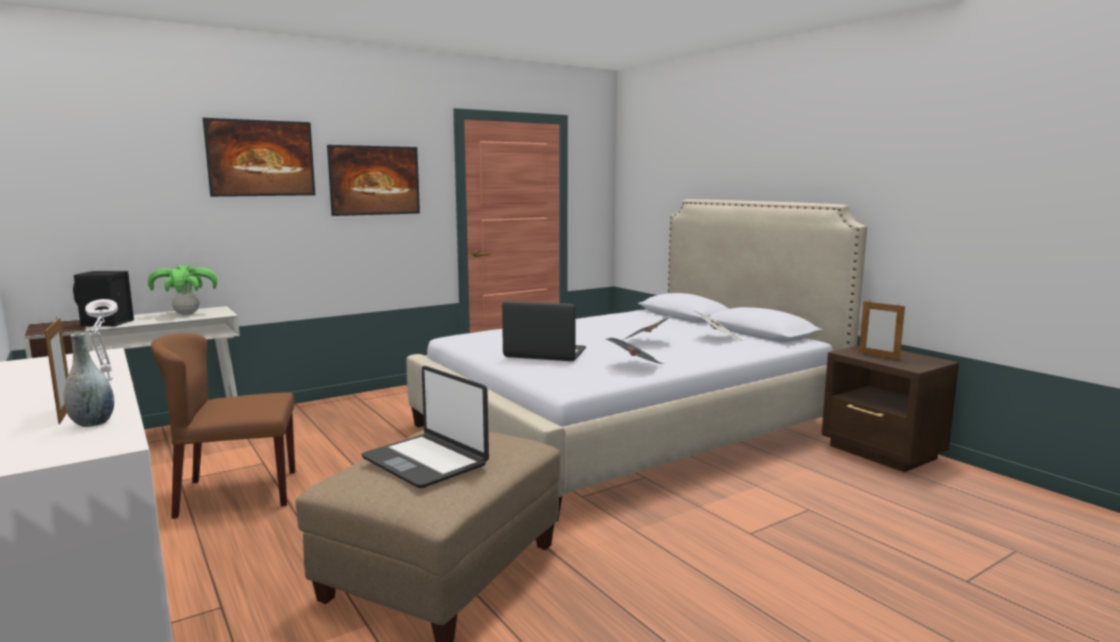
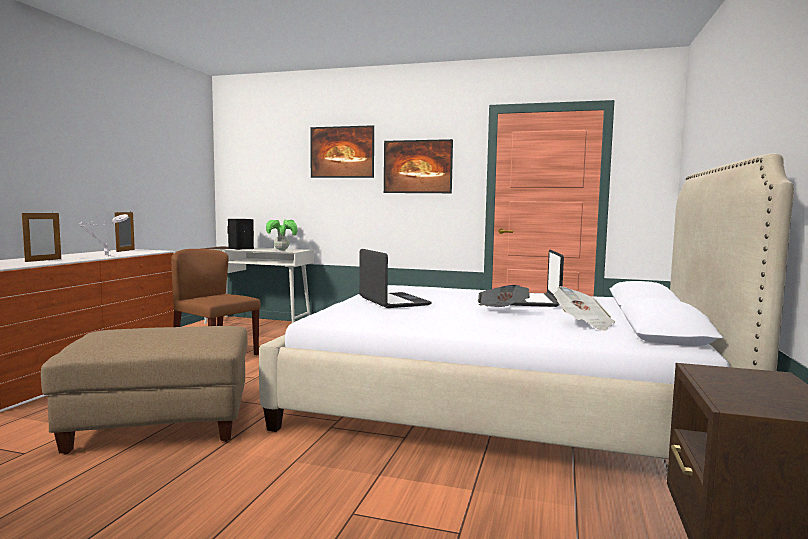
camera: 50 degrees right, 5 degrees down
grey vase [63,333,114,427] -> none
laptop [361,366,489,488] -> laptop moved to [511,249,564,307]
newspaper [606,338,663,364] -> none
picture frame [859,300,905,360] -> picture frame moved to [114,212,135,252]

